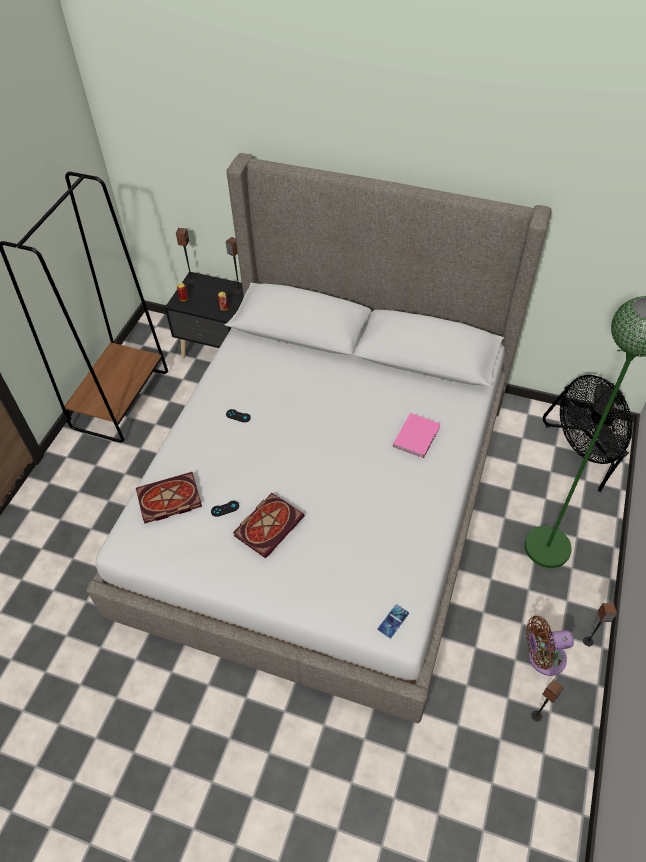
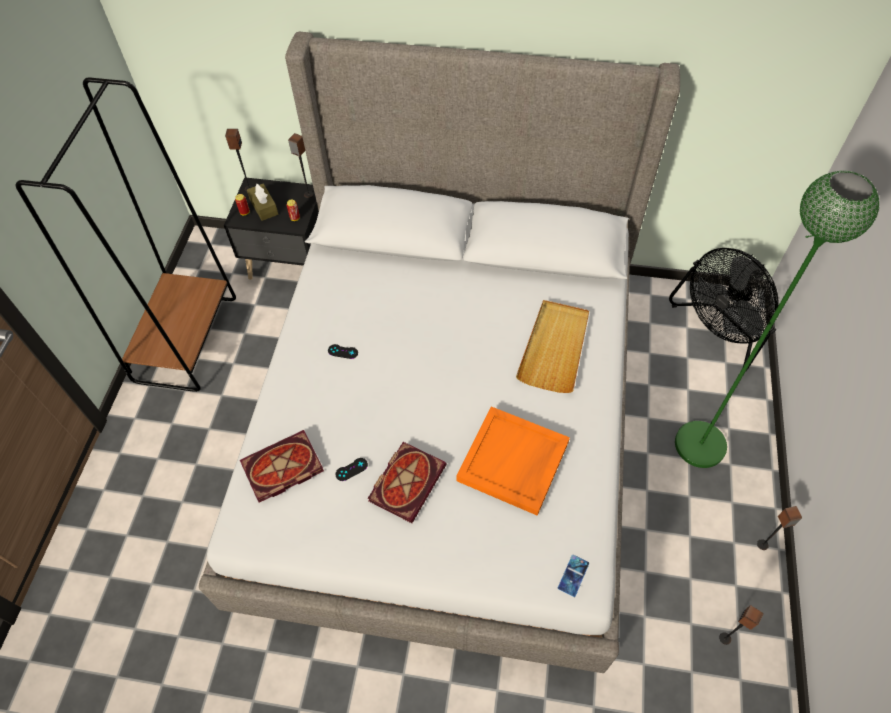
camera: 10 degrees left, 5 degrees up
pink book [393,413,440,458] -> beige tray [516,300,589,393]
brown fan [526,616,574,676] -> none
none -> brown tissue box [247,183,278,221]
none -> orange tray [456,406,570,516]

